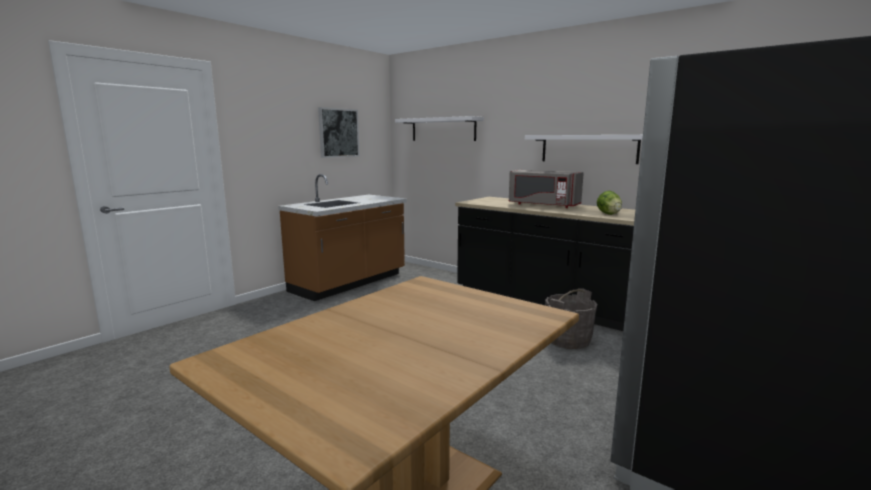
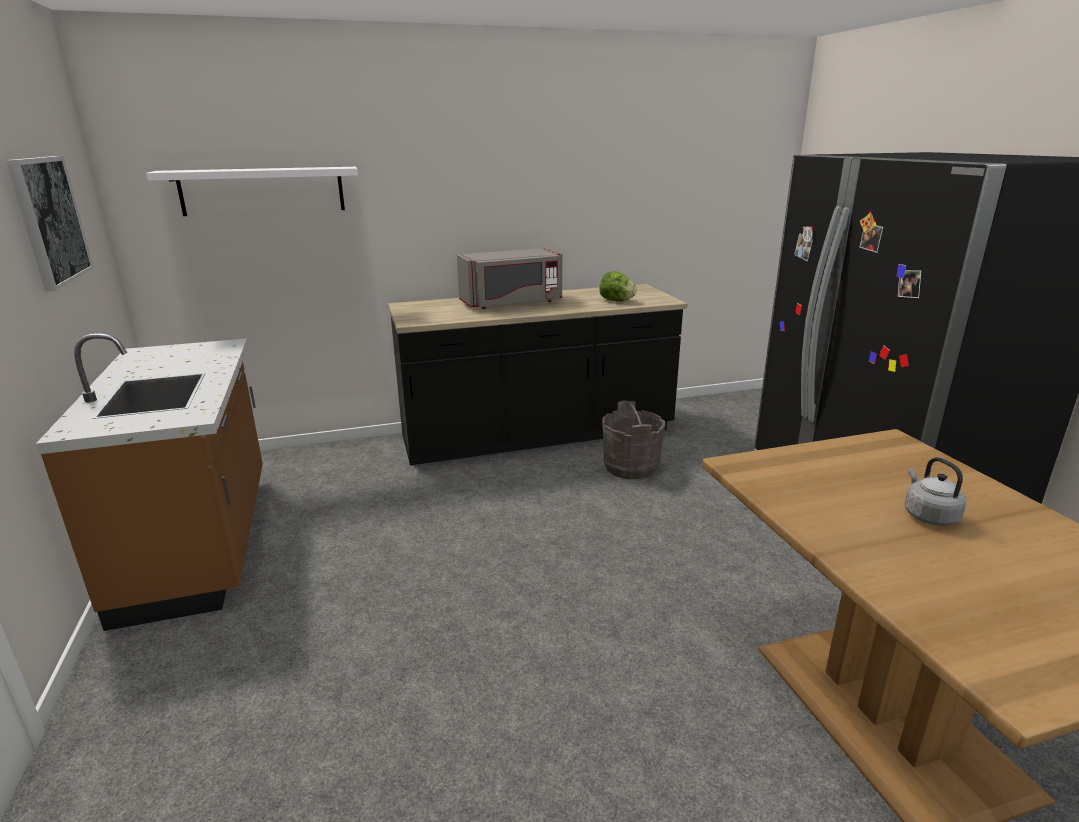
camera: 55 degrees left, 10 degrees up
white shelf [525,135,643,164] -> none
none -> grey kettle [905,457,966,526]

